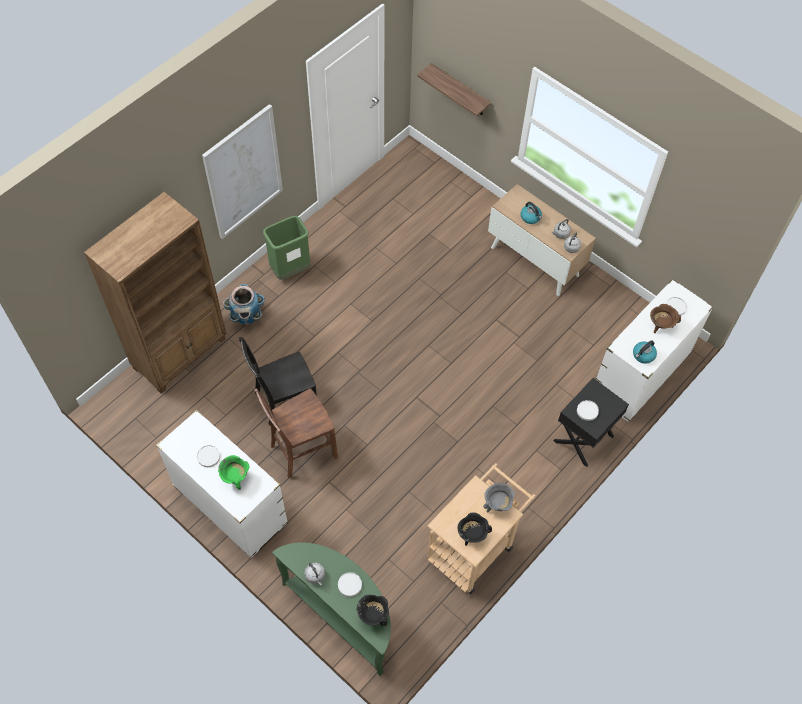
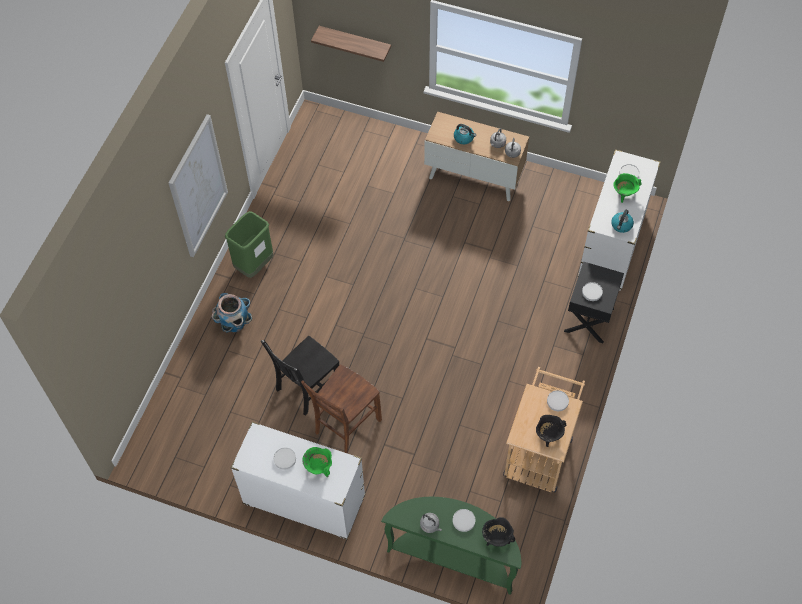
camera: 20 degrees left, 0 degrees up
brown bookcase [84,192,226,394] -> none
grey cooking pot [483,483,515,512] -> white plate [547,390,569,411]
brown cooking pot [650,304,681,333] -> green cooking pot [613,173,642,203]

